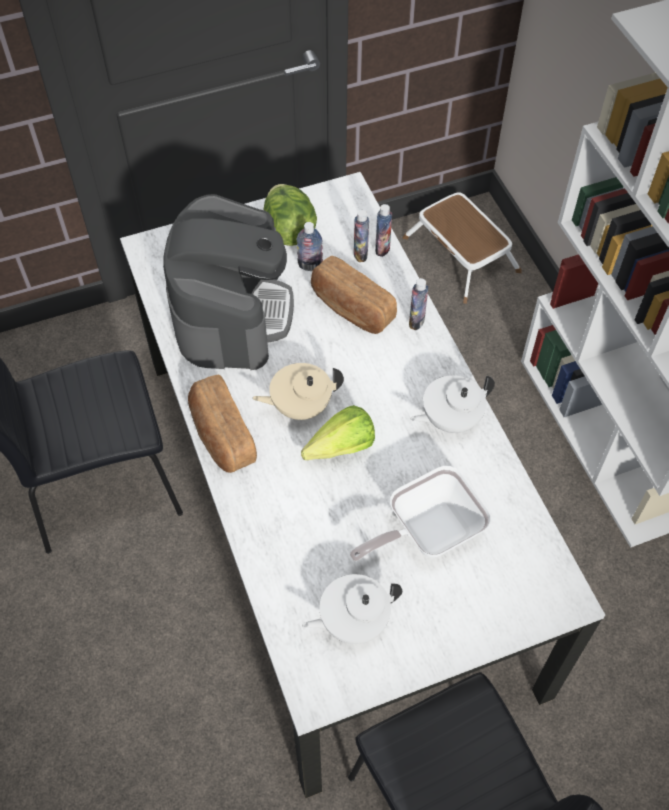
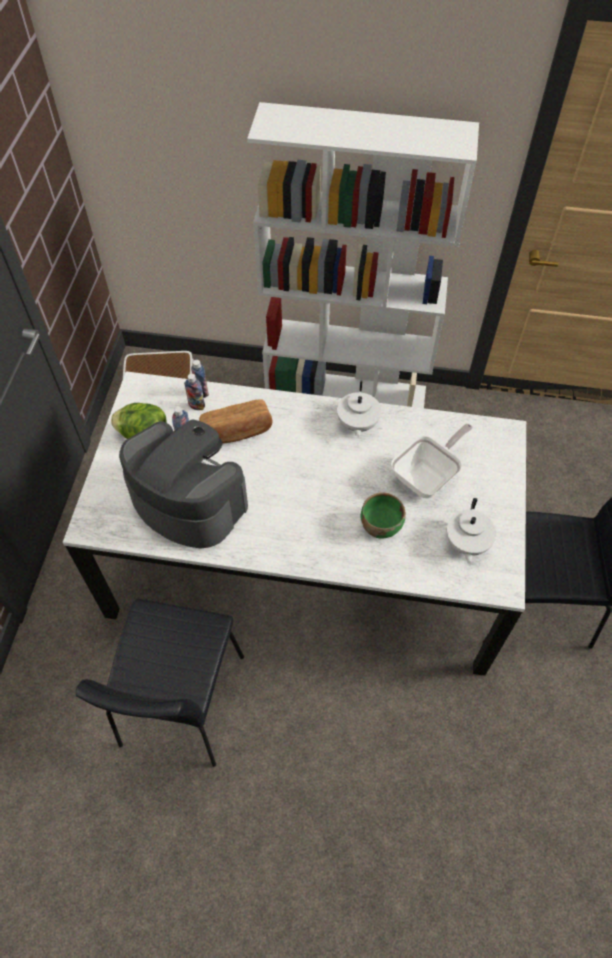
camera: 60 degrees left, 0 degrees up
bread [188,375,257,473] -> none
beige teapot [252,363,344,420] -> none
lettuce [301,405,375,460] -> none
frying pan [350,466,491,561] -> frying pan turned 135 degrees counterclockwise [391,424,473,498]
bottle [409,278,428,330] -> none
none -> green bowl [360,492,406,539]

